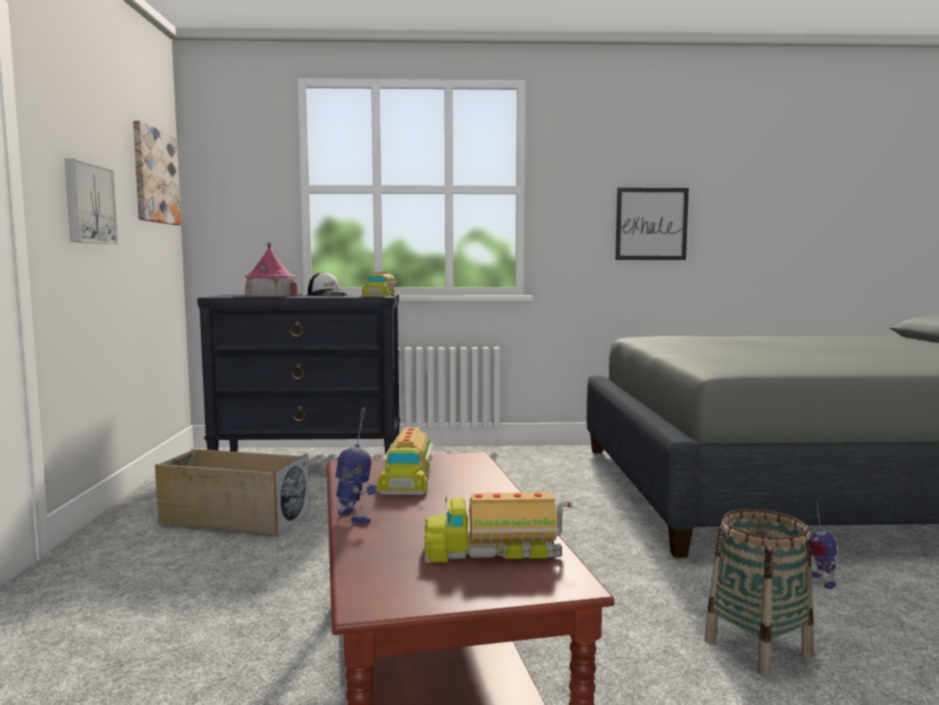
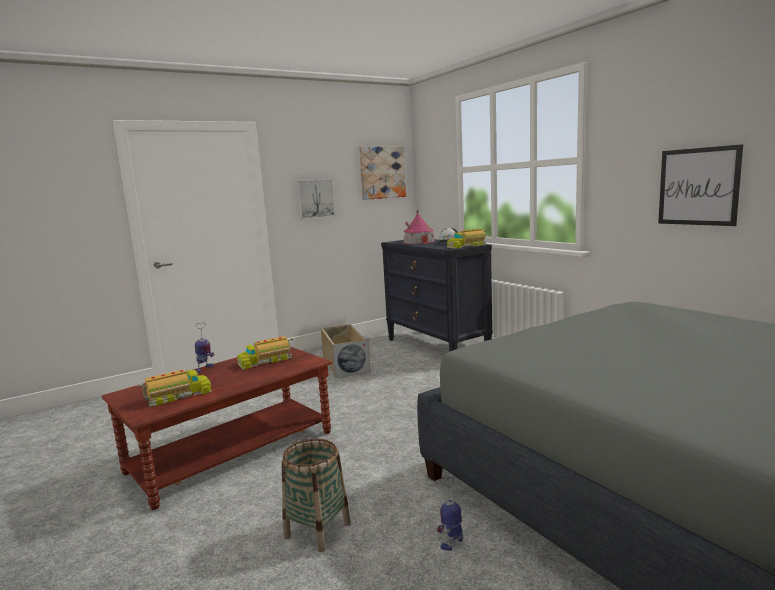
camera: 60 degrees right, 5 degrees up
toy truck [424,492,572,563] -> toy truck turned 90 degrees clockwise [137,369,212,407]

